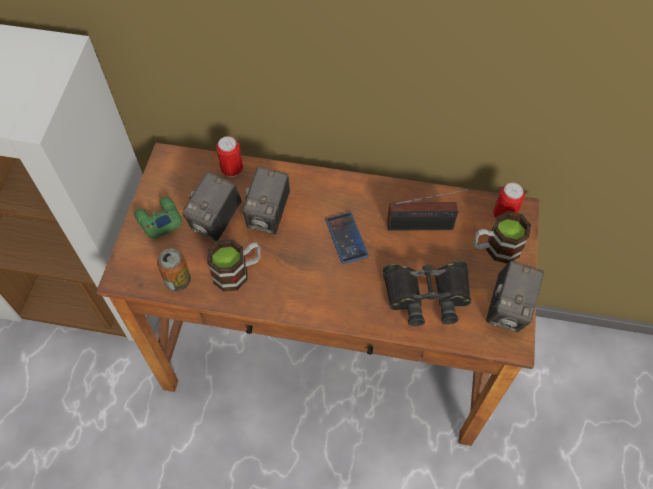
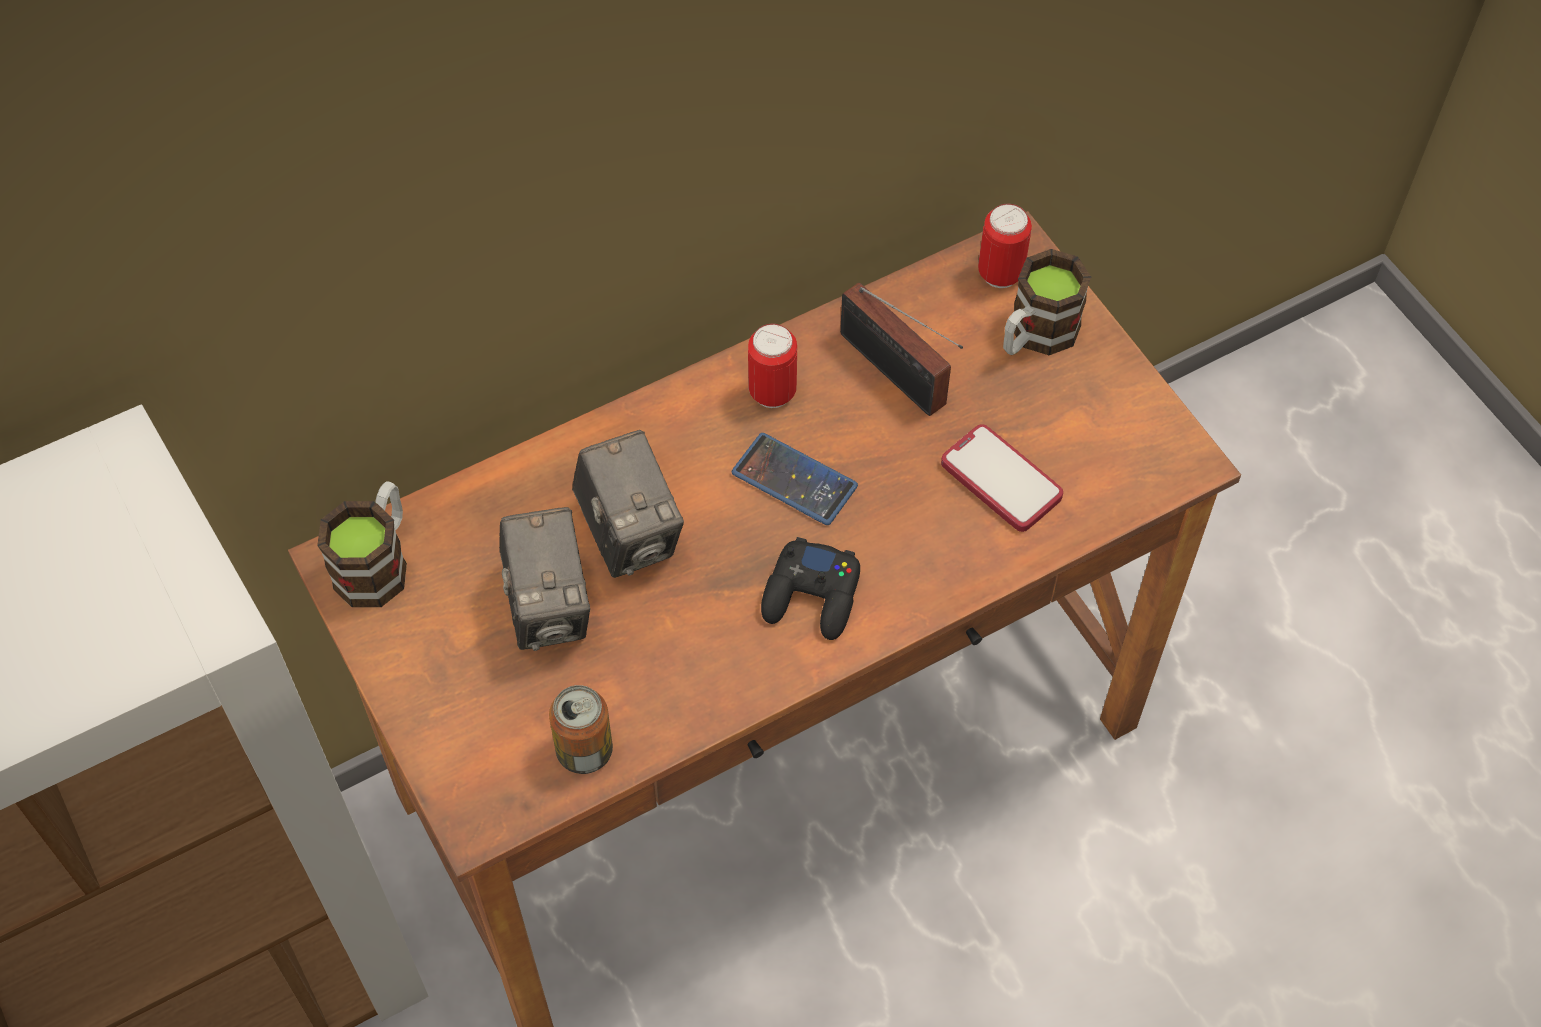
camera: 40 degrees left, 0 degrees up
green game controller [134,196,182,239] -> none
mug [207,239,261,291] -> mug moved to [317,481,407,607]
can [216,136,243,177] -> can moved to [748,324,797,408]
black binoculars [383,261,471,327] -> phone [941,424,1063,532]
radio [387,189,471,231] -> radio turned 90 degrees clockwise [840,282,963,416]
camera [486,261,544,332] -> none
none -> black game controller [761,537,860,640]

